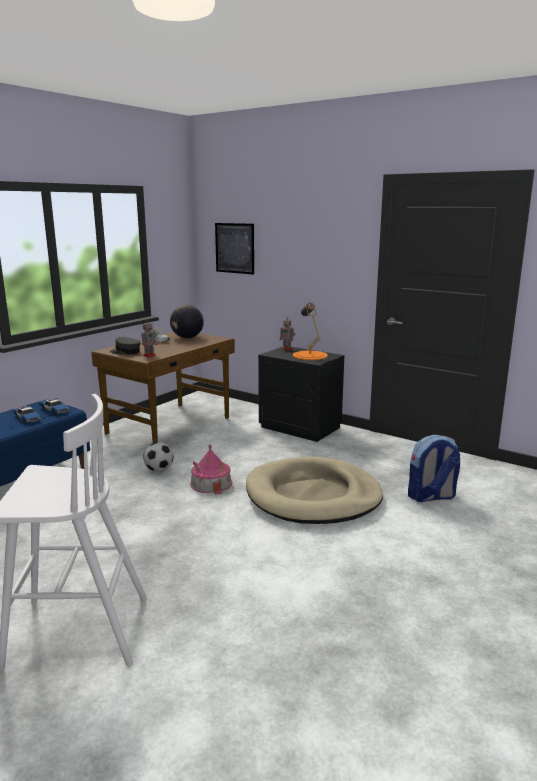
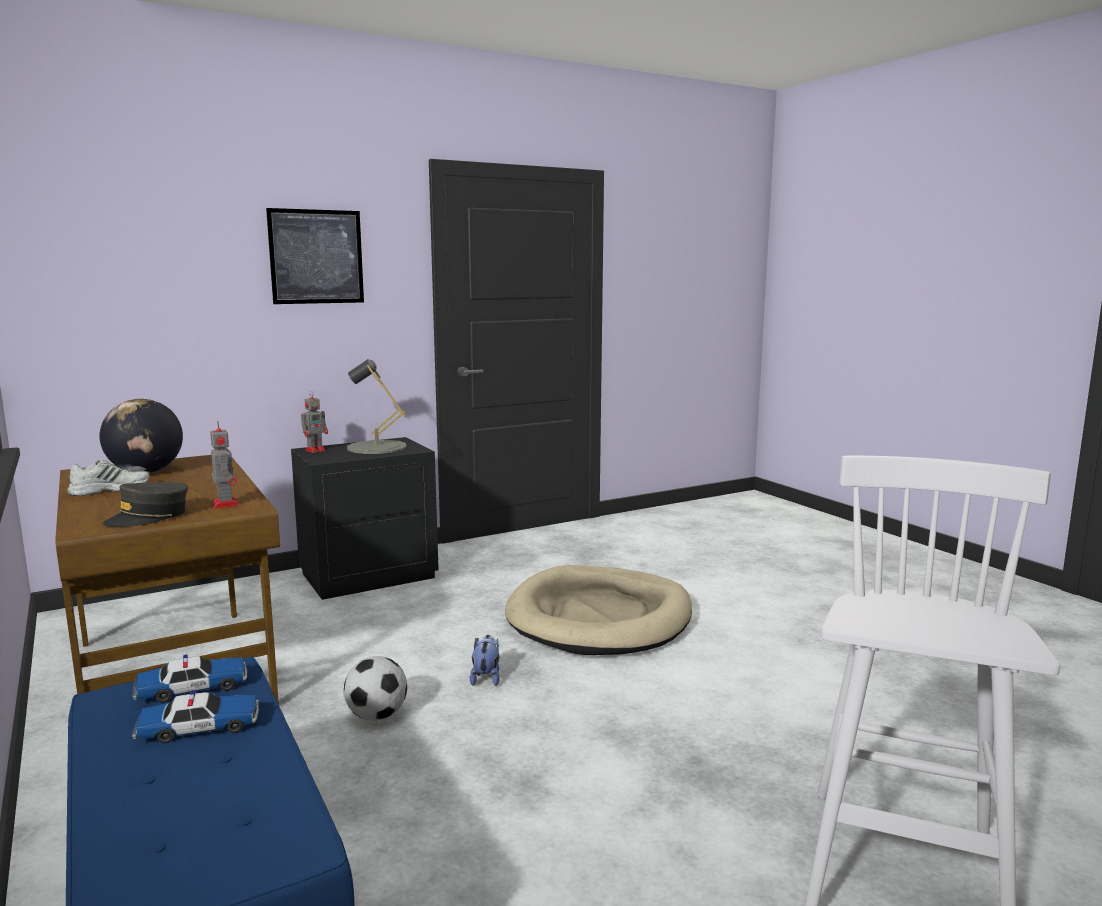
camera: 65 degrees left, 5 degrees down
toy house [190,445,232,495] -> plush toy [470,635,500,686]
picture [215,223,254,275] -> picture moved to [266,208,364,304]
orange table lamp [293,303,328,360] -> grey table lamp [347,359,407,454]
backpack [408,435,460,502] -> none

